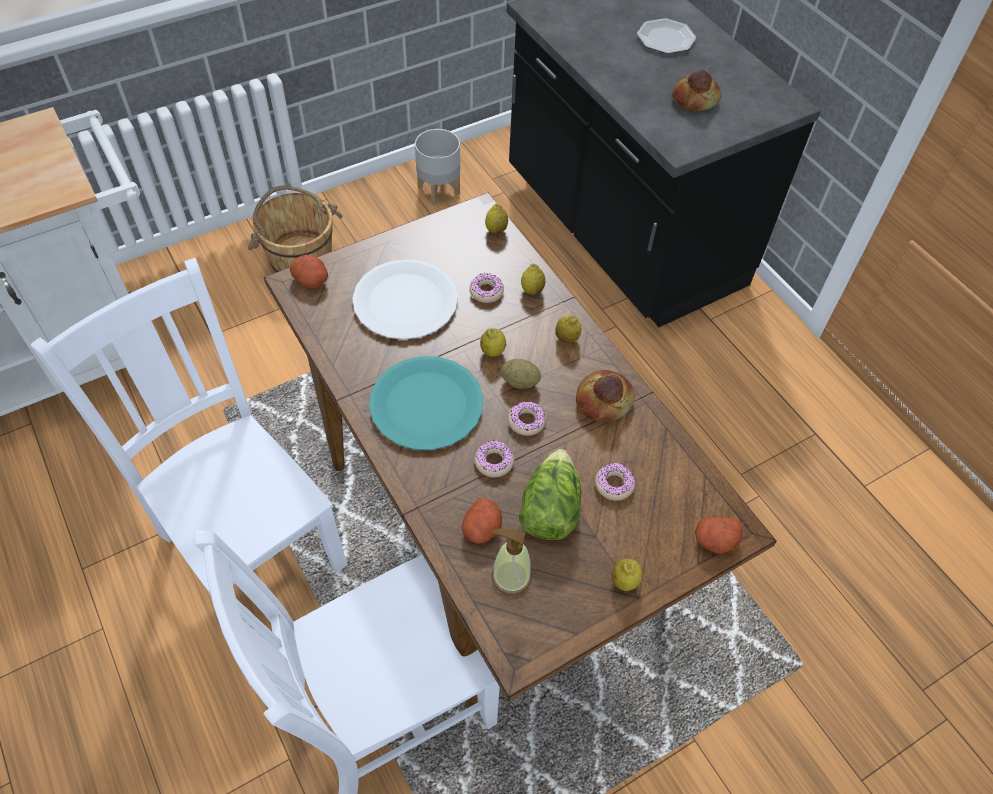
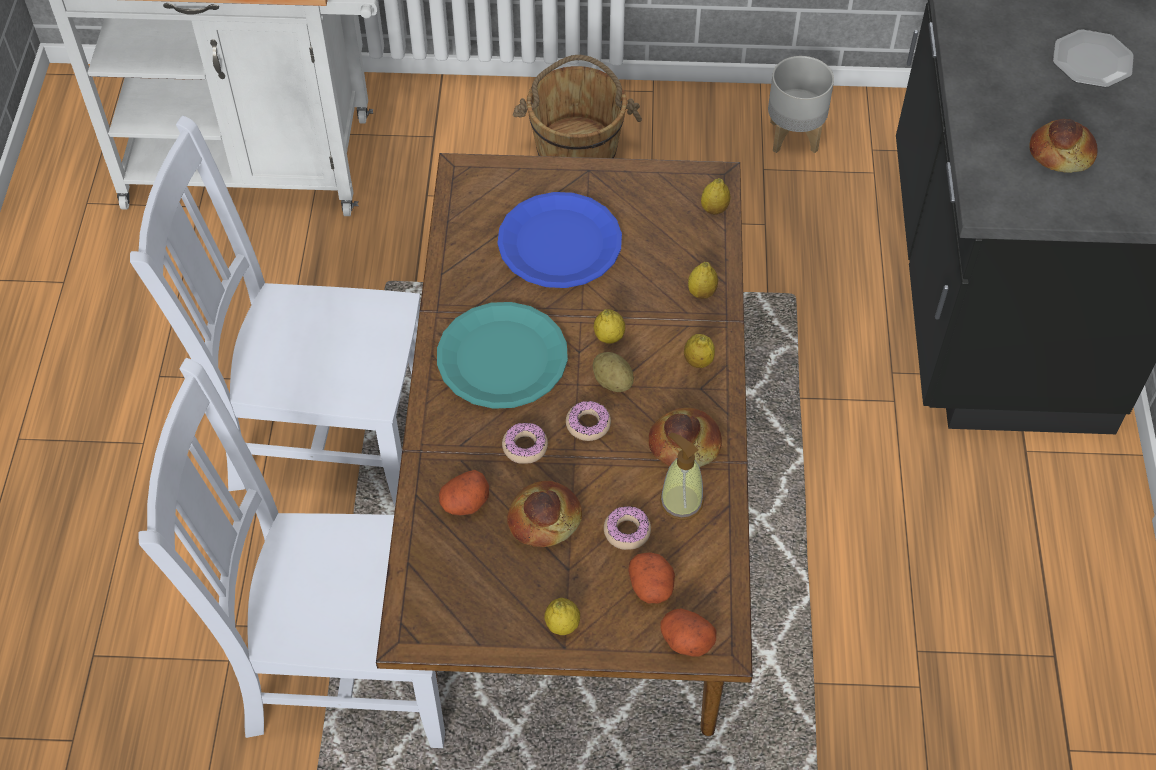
camera: 35 degrees right, 0 degrees up
white chair [30,258,348,596] -> white chair turned 75 degrees counterclockwise [130,116,420,506]
potato [290,255,328,288] -> potato moved to [629,552,675,604]
white plate [352,259,458,340] -> blue plate [497,192,622,288]
donut [469,273,504,303] -> none
soap dispenser [491,528,531,595] -> soap dispenser moved to [660,432,704,520]
lettuce [519,449,581,540] -> bread [507,481,582,547]

